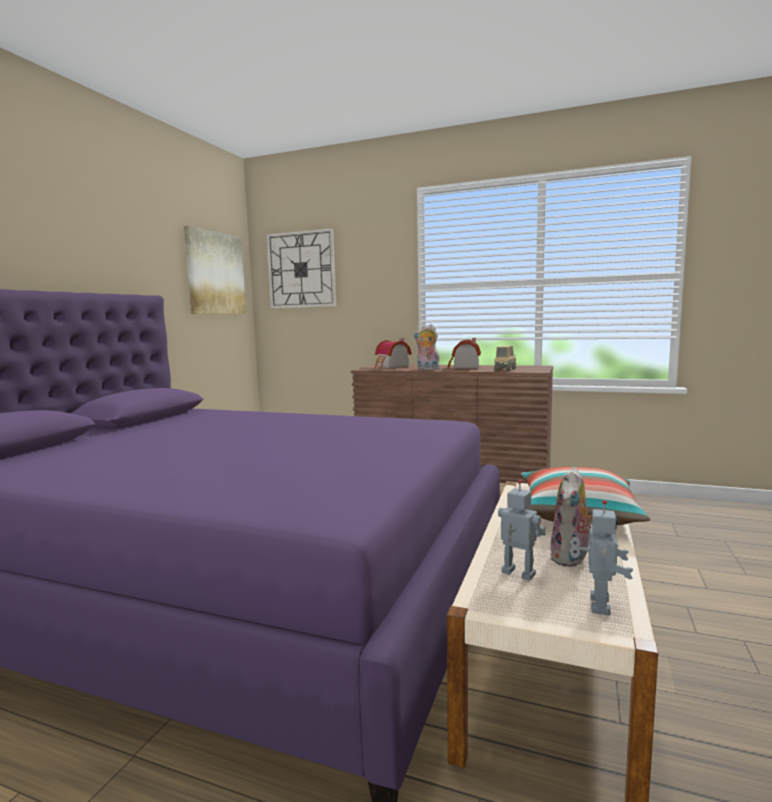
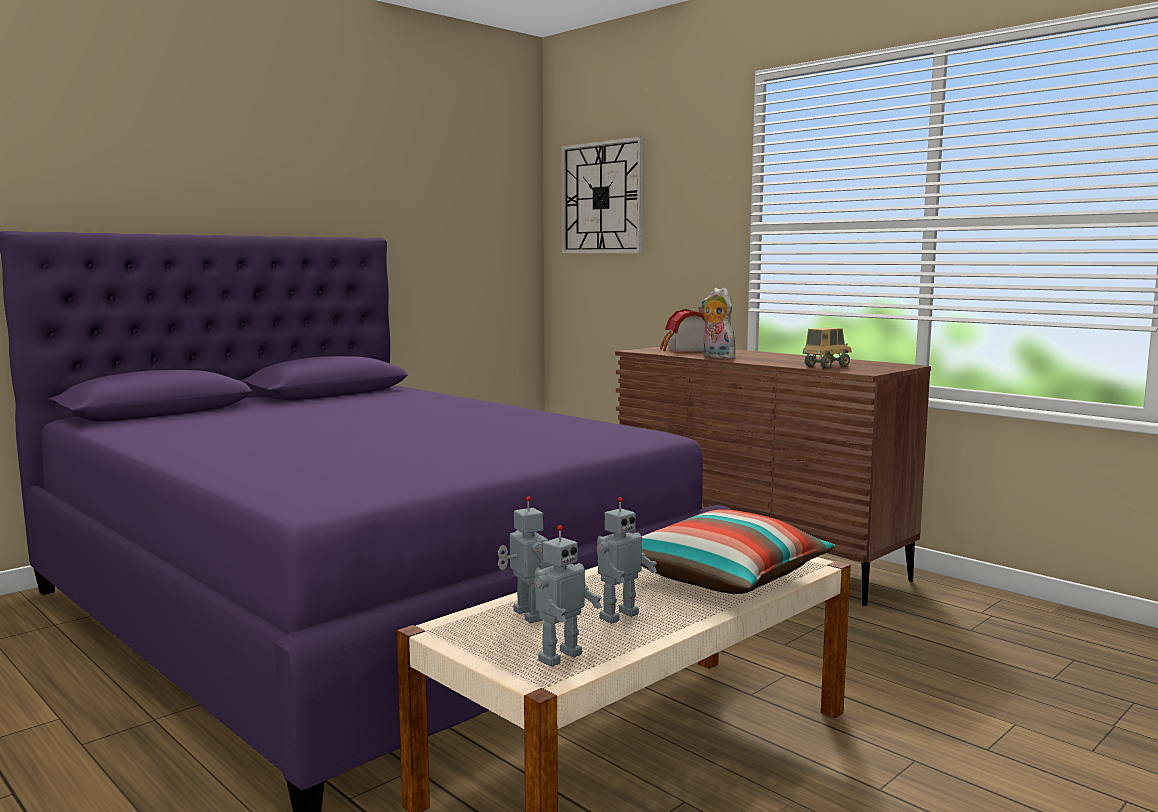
camera: 25 degrees right, 0 degrees up
picture [184,226,246,314] -> none
toy house [447,338,481,369] -> none
plush toy [550,467,592,567] -> toy robot [597,497,657,624]

